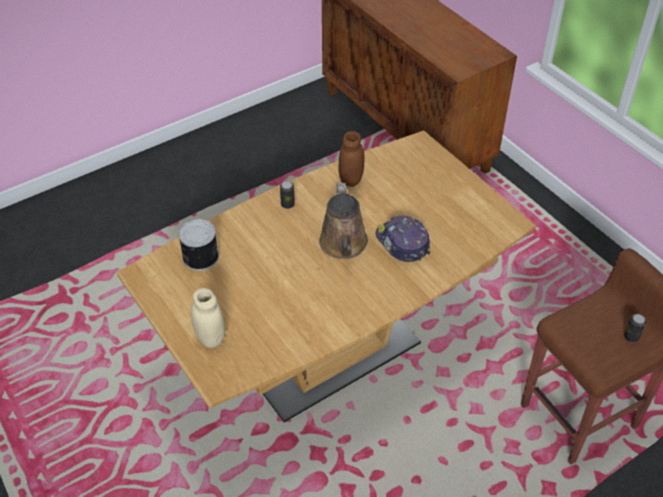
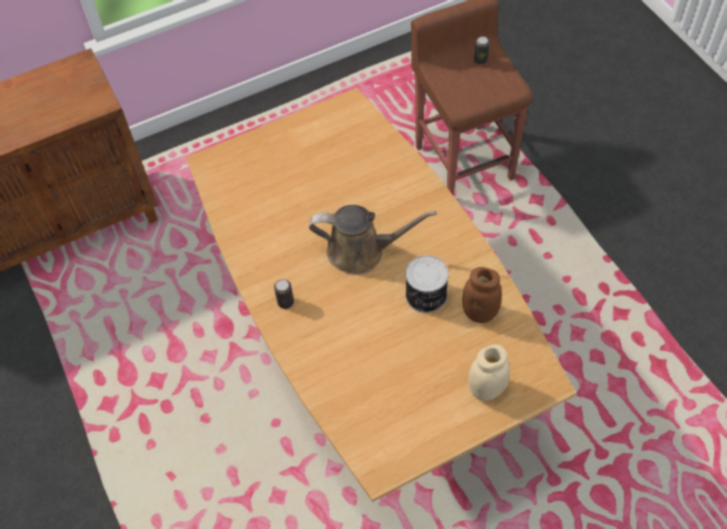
camera: 80 degrees left, 10 degrees up
can [178,219,219,271] -> can moved to [405,255,449,313]
brown jar [339,131,365,187] -> brown jar moved to [463,267,502,323]
cap [376,215,431,262] -> none

